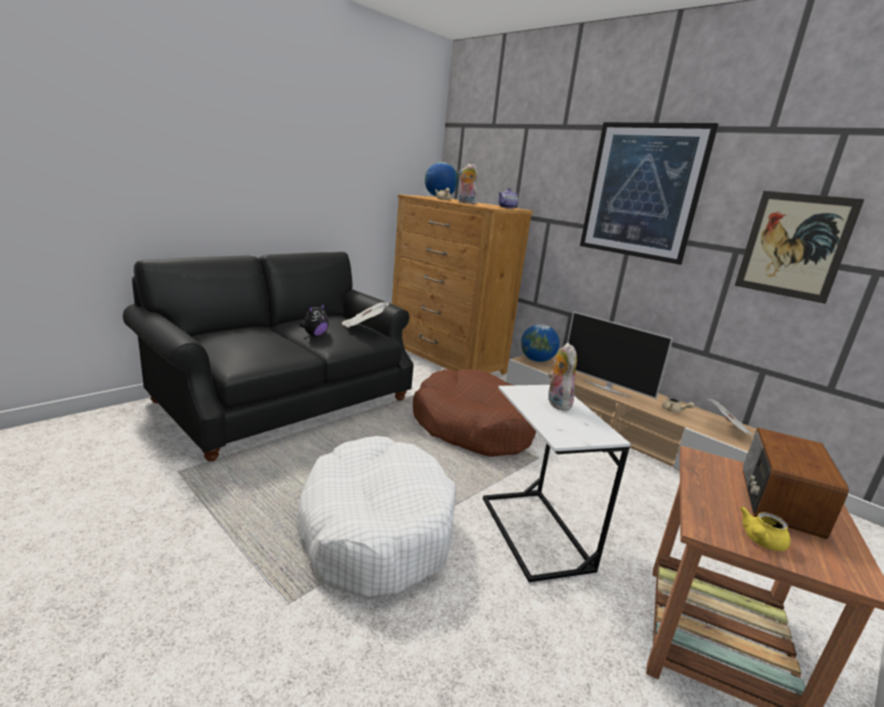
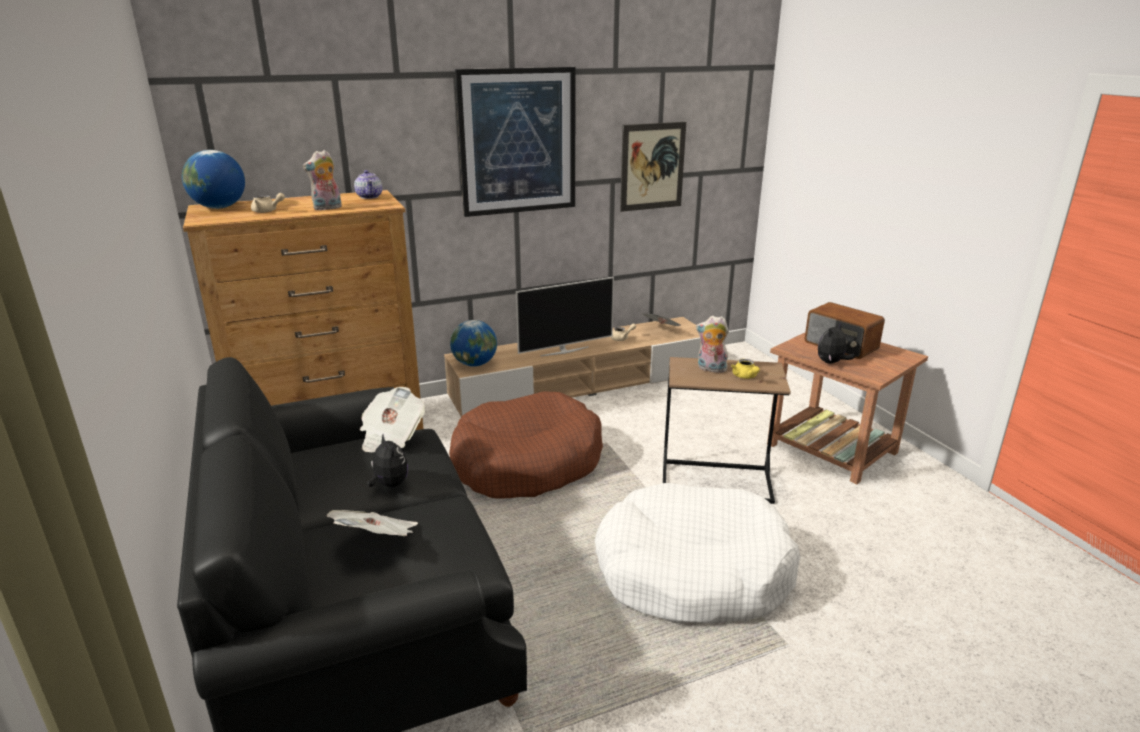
camera: 65 degrees left, 5 degrees up
white side table [483,385,631,582] -> brown side table [663,357,791,504]
yellow teapot [740,507,791,551] -> yellow teapot moved to [731,359,760,379]
none -> newspaper [327,510,418,536]
none -> plush toy [818,322,855,364]

